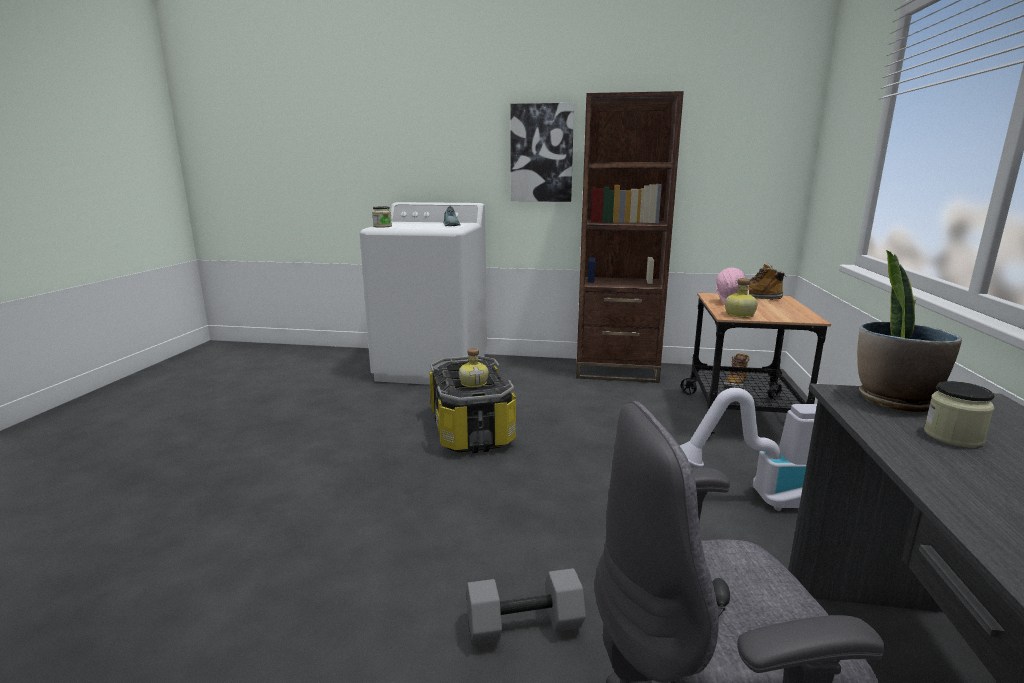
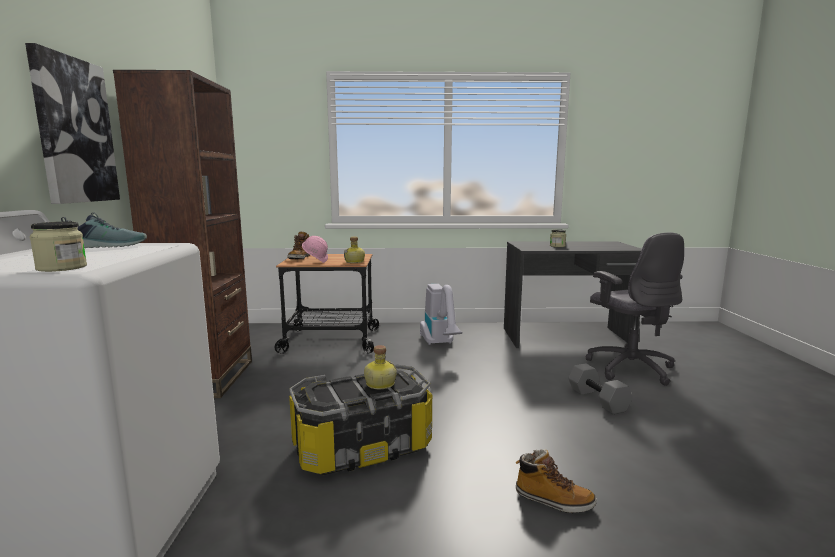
camera: 100 degrees left, 5 degrees down
boot [724,352,750,388] -> boot moved to [516,449,597,514]
potted plant [857,250,962,412] -> none

